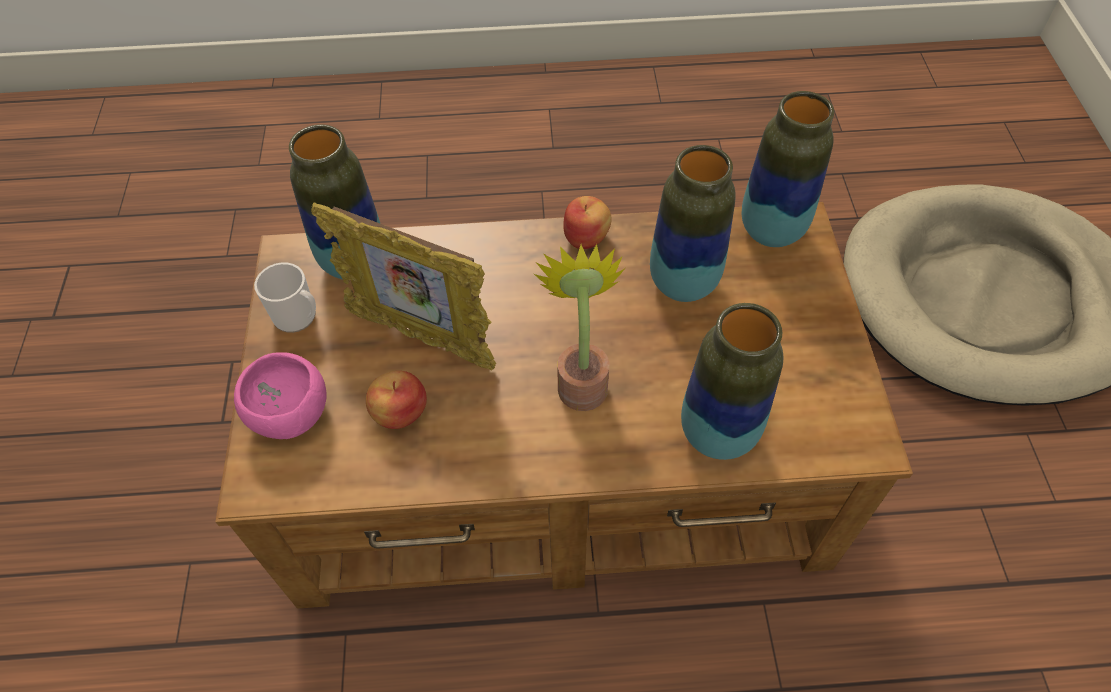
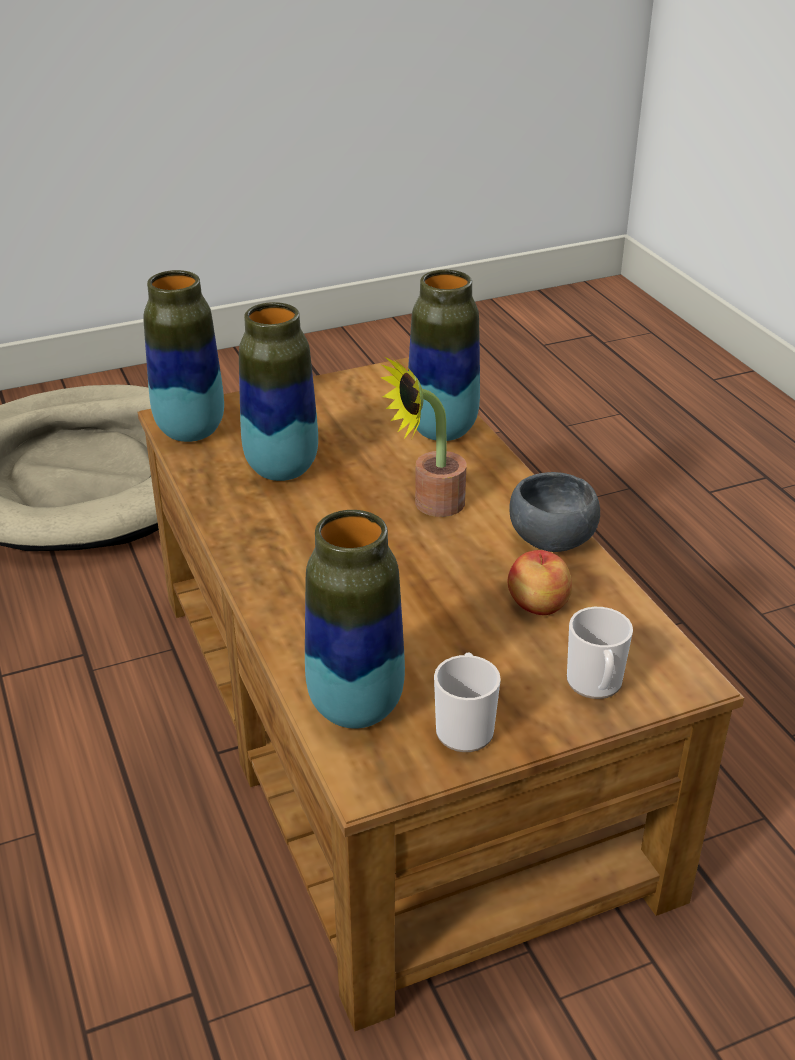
camera: 110 degrees left, 20 degrees down
pink bowl [234,352,327,439] -> mug [567,607,633,699]
picture frame [311,203,496,371] -> none
apple [563,196,612,249] -> none
none -> grey bowl [509,472,600,552]

